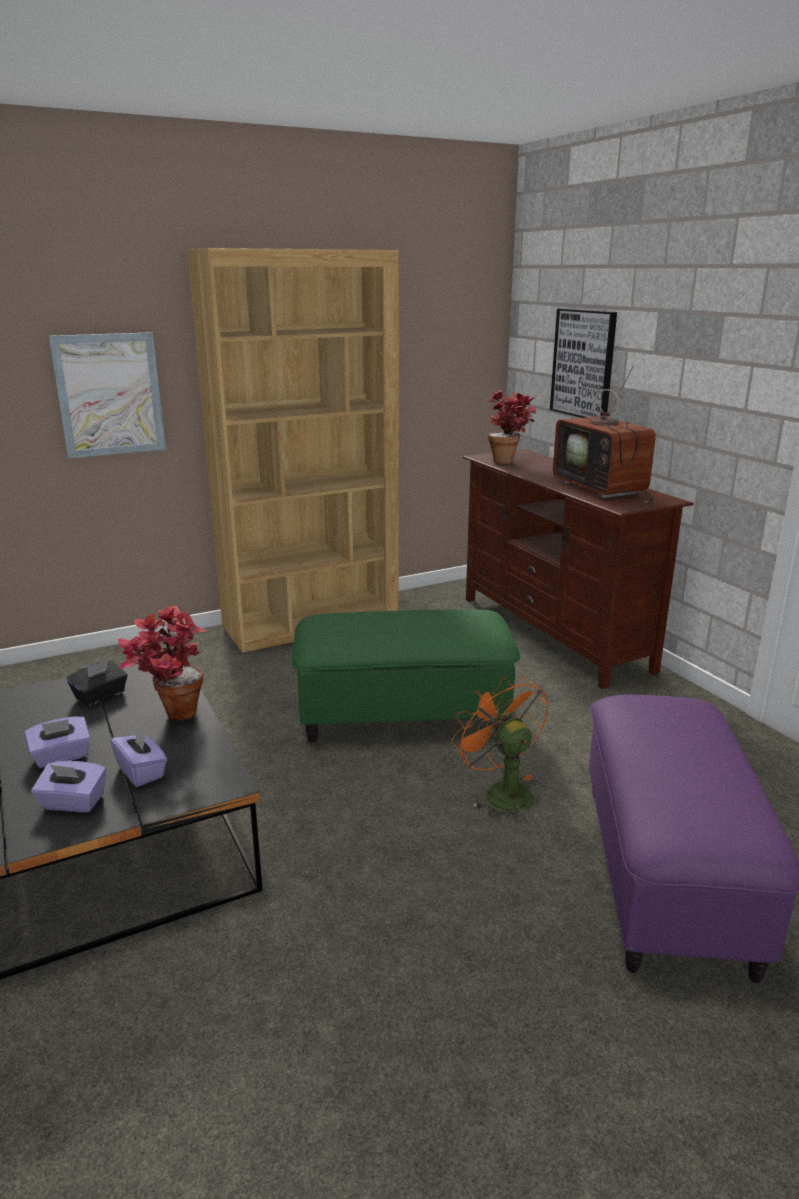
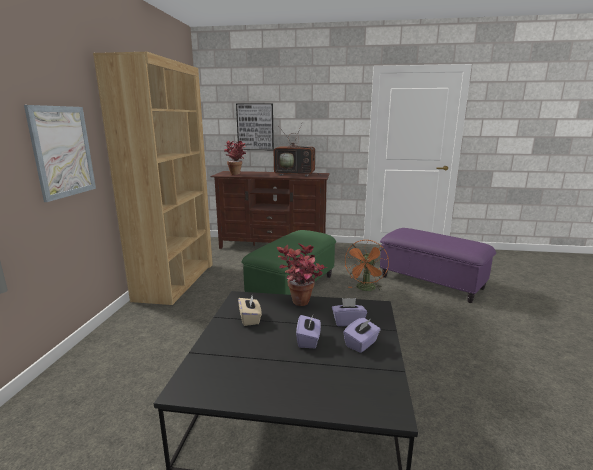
camera: 55 degrees left, 5 degrees down
black tissue box [67,660,127,706] -> beige tissue box [238,296,262,326]
orange fan [451,676,549,822] -> orange fan turned 75 degrees counterclockwise [344,240,389,291]

